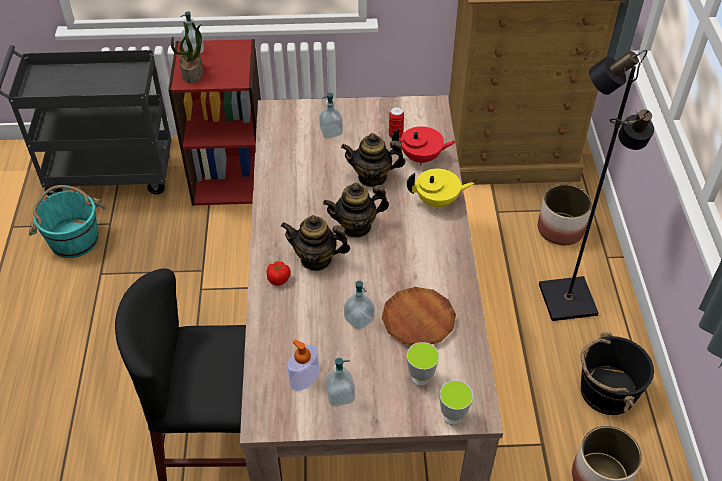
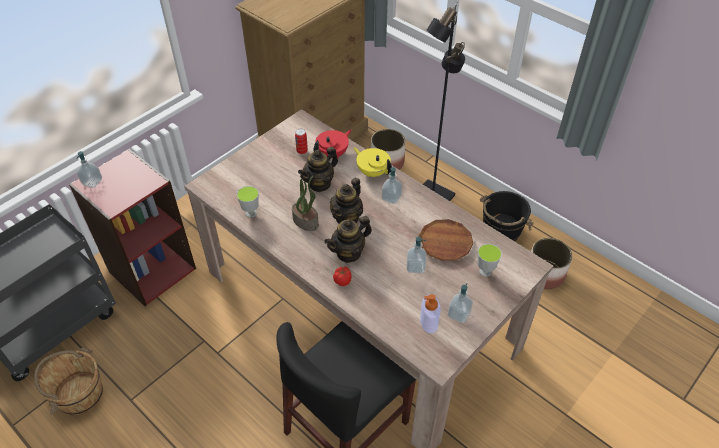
camera: 45 degrees left, 0 degrees up
turquoise bucket [29,185,106,258] -> brown bucket [34,347,103,416]
potted plant [171,22,203,83] -> potted plant moved to [292,176,319,231]
soap dispenser [319,93,343,138] -> soap dispenser moved to [382,167,402,204]
yellow teapot [407,169,474,210] -> yellow teapot turned 90 degrees counterclockwise [354,147,392,177]
cup [439,380,473,425] -> cup moved to [237,186,259,218]

